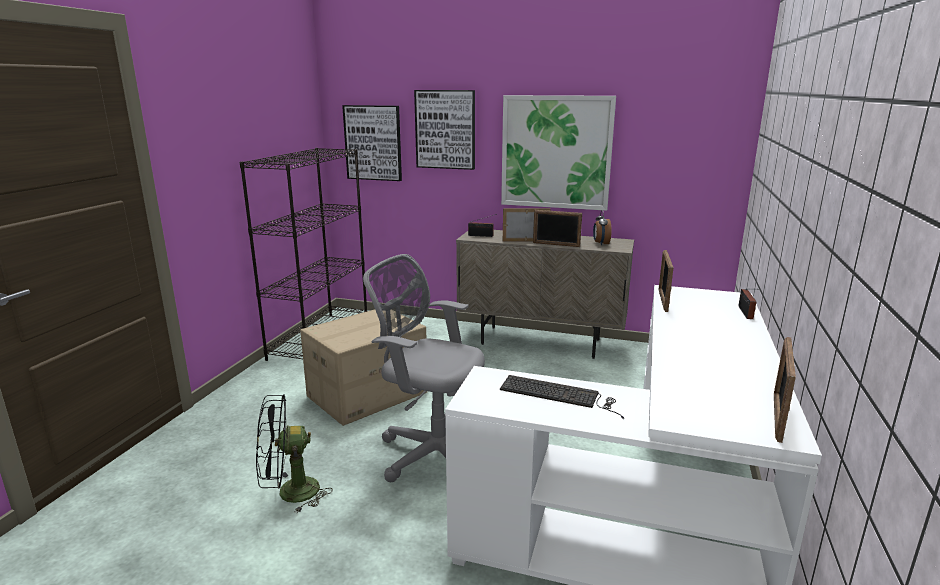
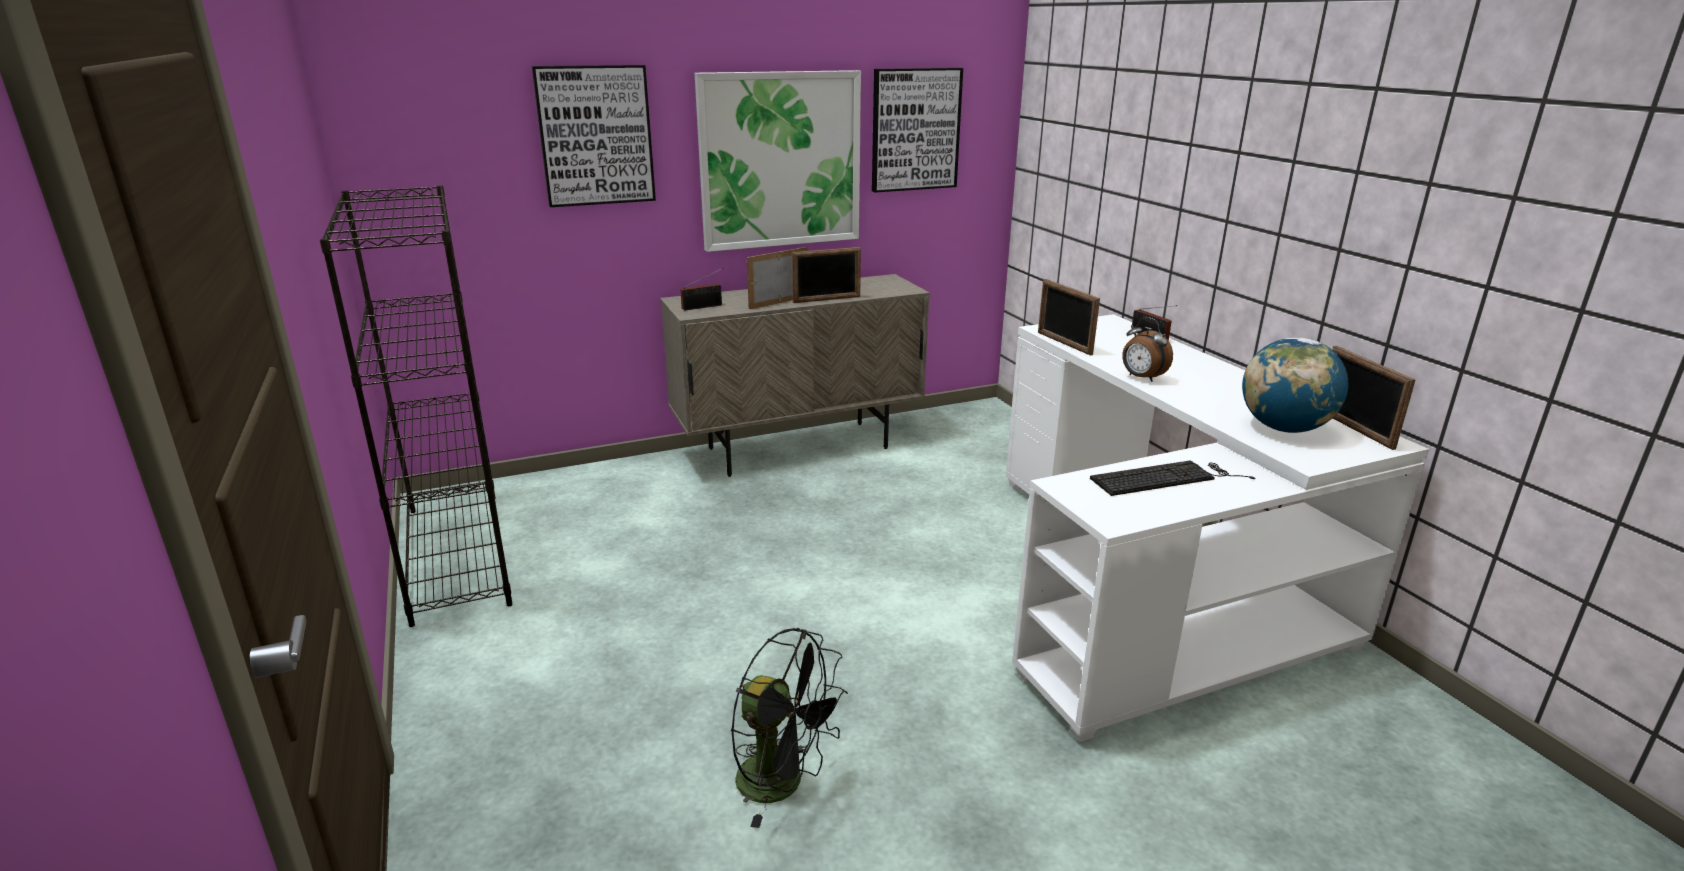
camera: 40 degrees left, 5 degrees up
black fan [256,394,333,513] -> black fan turned 90 degrees counterclockwise [731,628,848,828]
cardboard box [300,309,428,426] -> none
picture [342,105,402,181] -> picture moved to [872,68,963,192]
grey office chair [363,254,485,482] -> none
alarm clock [593,210,612,246] -> alarm clock moved to [1122,317,1173,382]
none -> globe [1242,337,1348,433]

